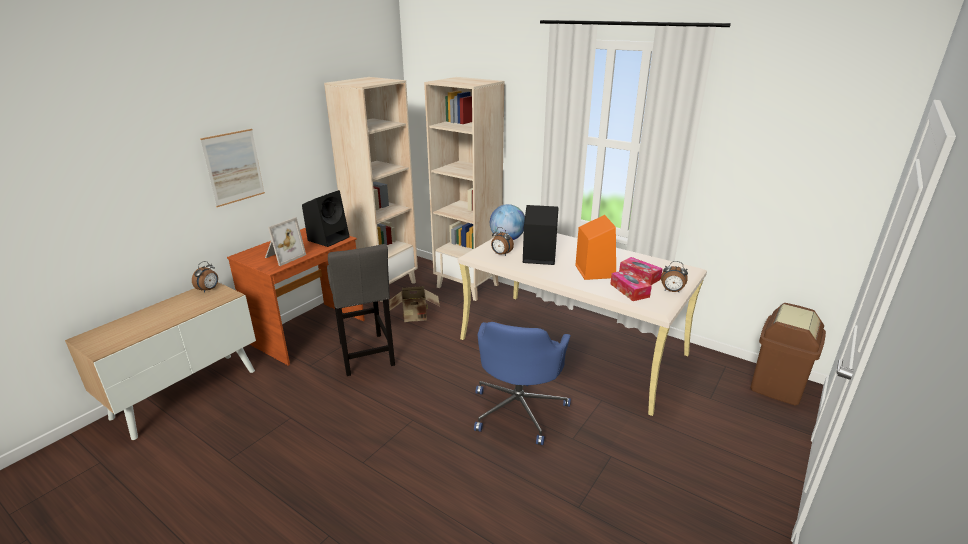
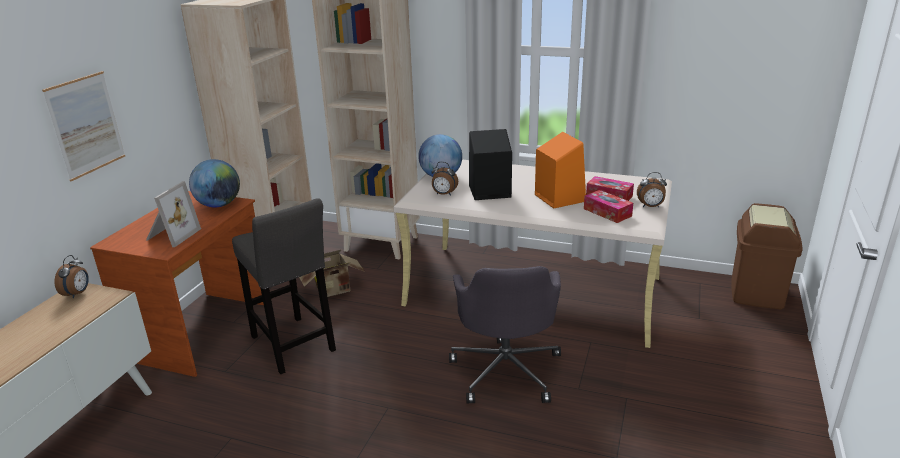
camera: 15 degrees left, 0 degrees up
black speaker [302,190,350,247] -> globe [189,159,240,207]
blue office chair [474,322,571,445] -> grey office chair [449,266,561,404]

